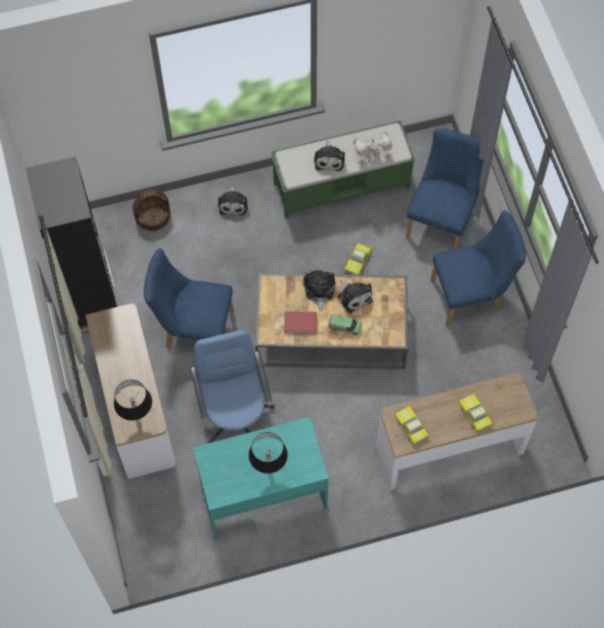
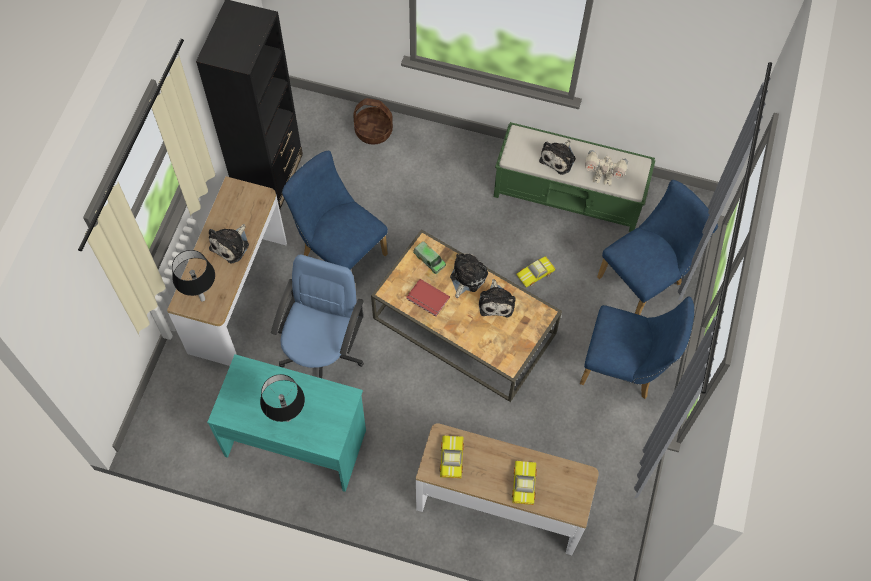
camera: 30 degrees right, 0 degrees up
plush toy [218,186,248,216] -> plush toy moved to [209,224,249,263]
toy truck [328,314,361,335] -> toy truck moved to [413,241,446,274]

